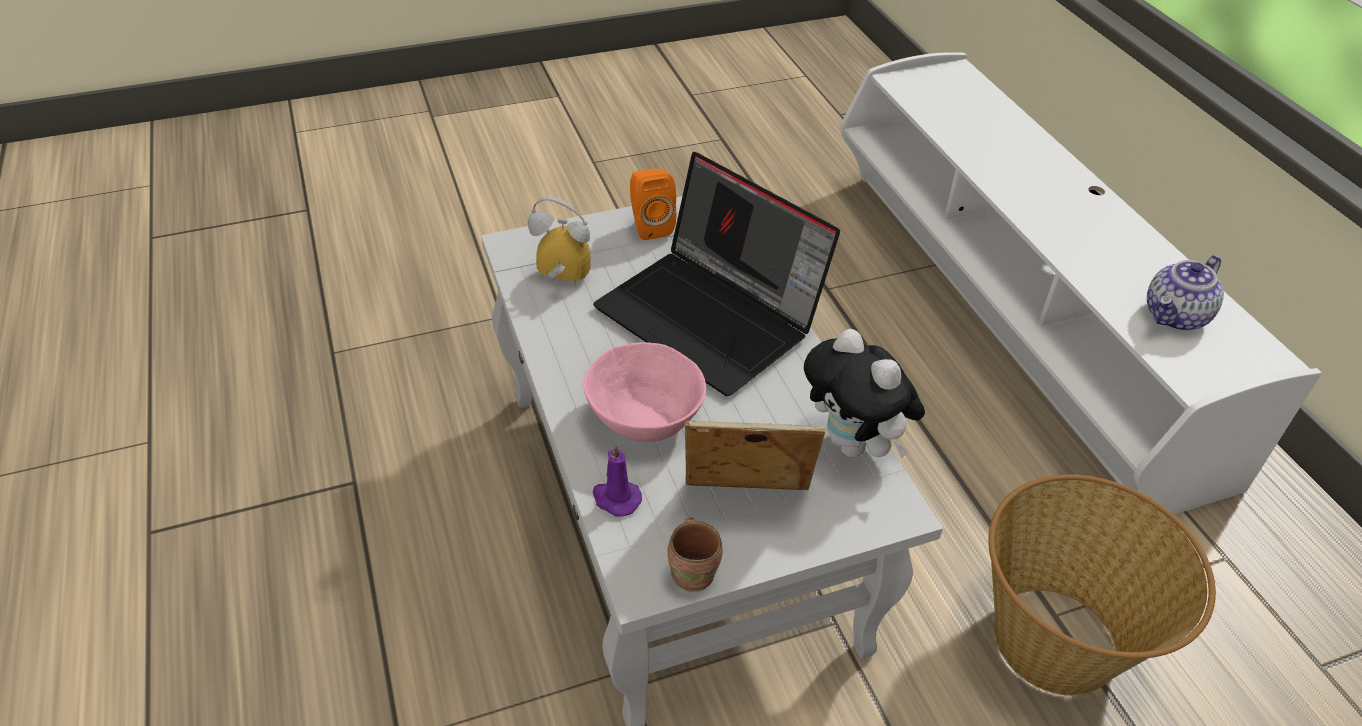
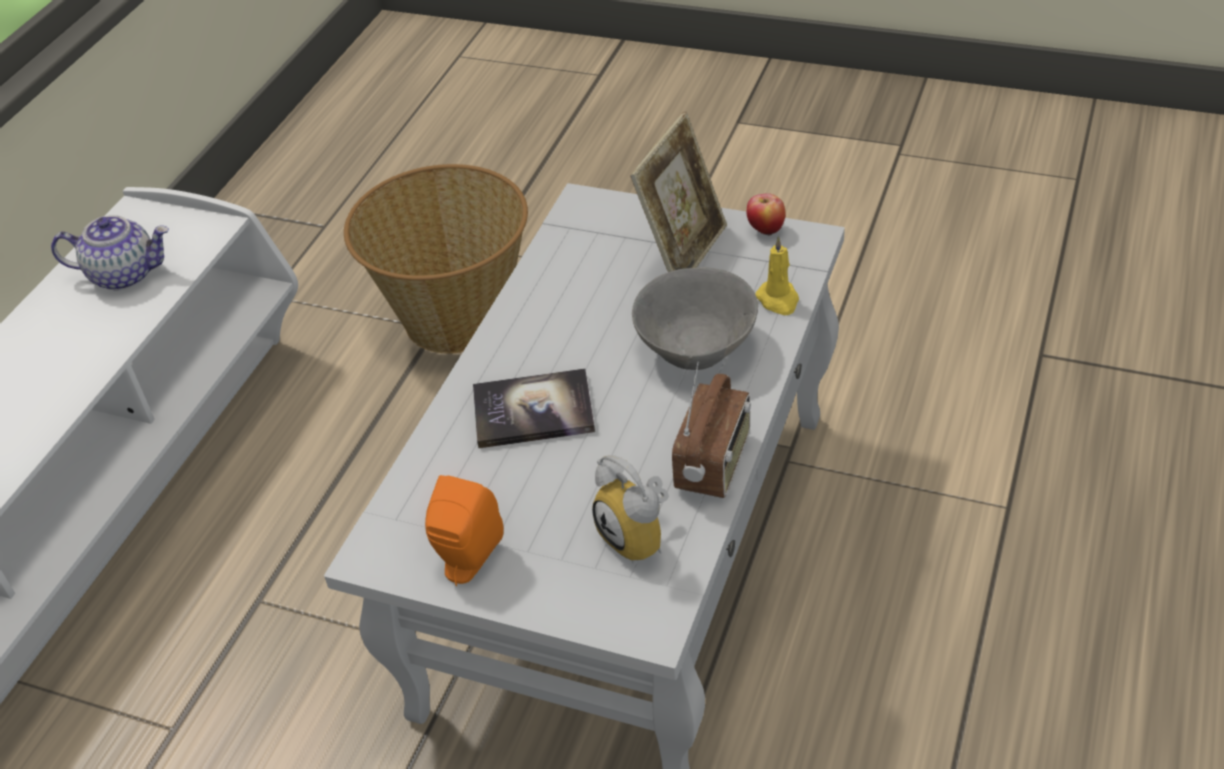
camera: 135 degrees left, 0 degrees up
pink bowl [583,342,706,442] -> grey bowl [632,267,758,370]
laptop [593,152,840,396] -> book [473,368,595,448]
purple candle [593,443,642,517] -> yellow candle [755,236,799,315]
brown mug [667,518,723,592] -> apple [747,193,786,236]
picture frame [685,421,825,490] -> picture frame turned 105 degrees counterclockwise [630,111,727,272]
plush toy [804,329,925,458] -> none
none -> radio [672,362,751,498]

